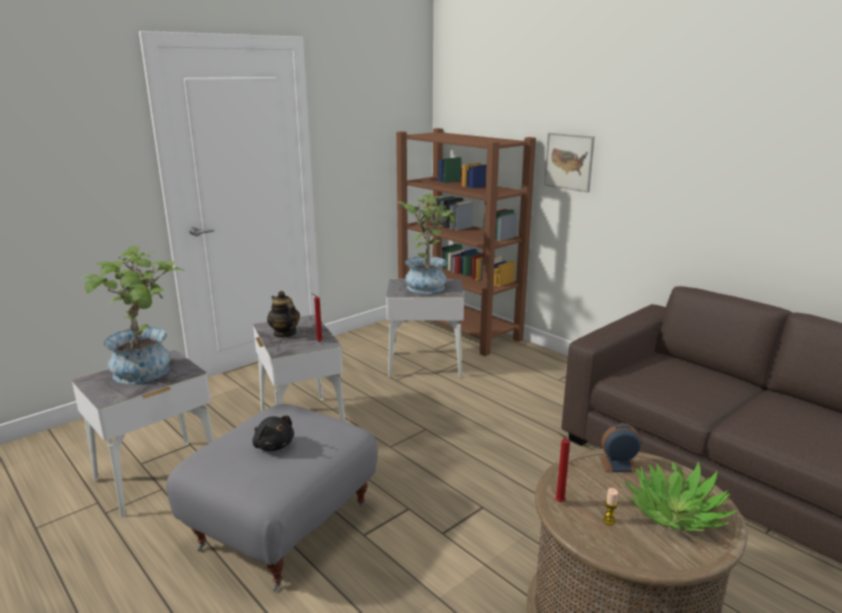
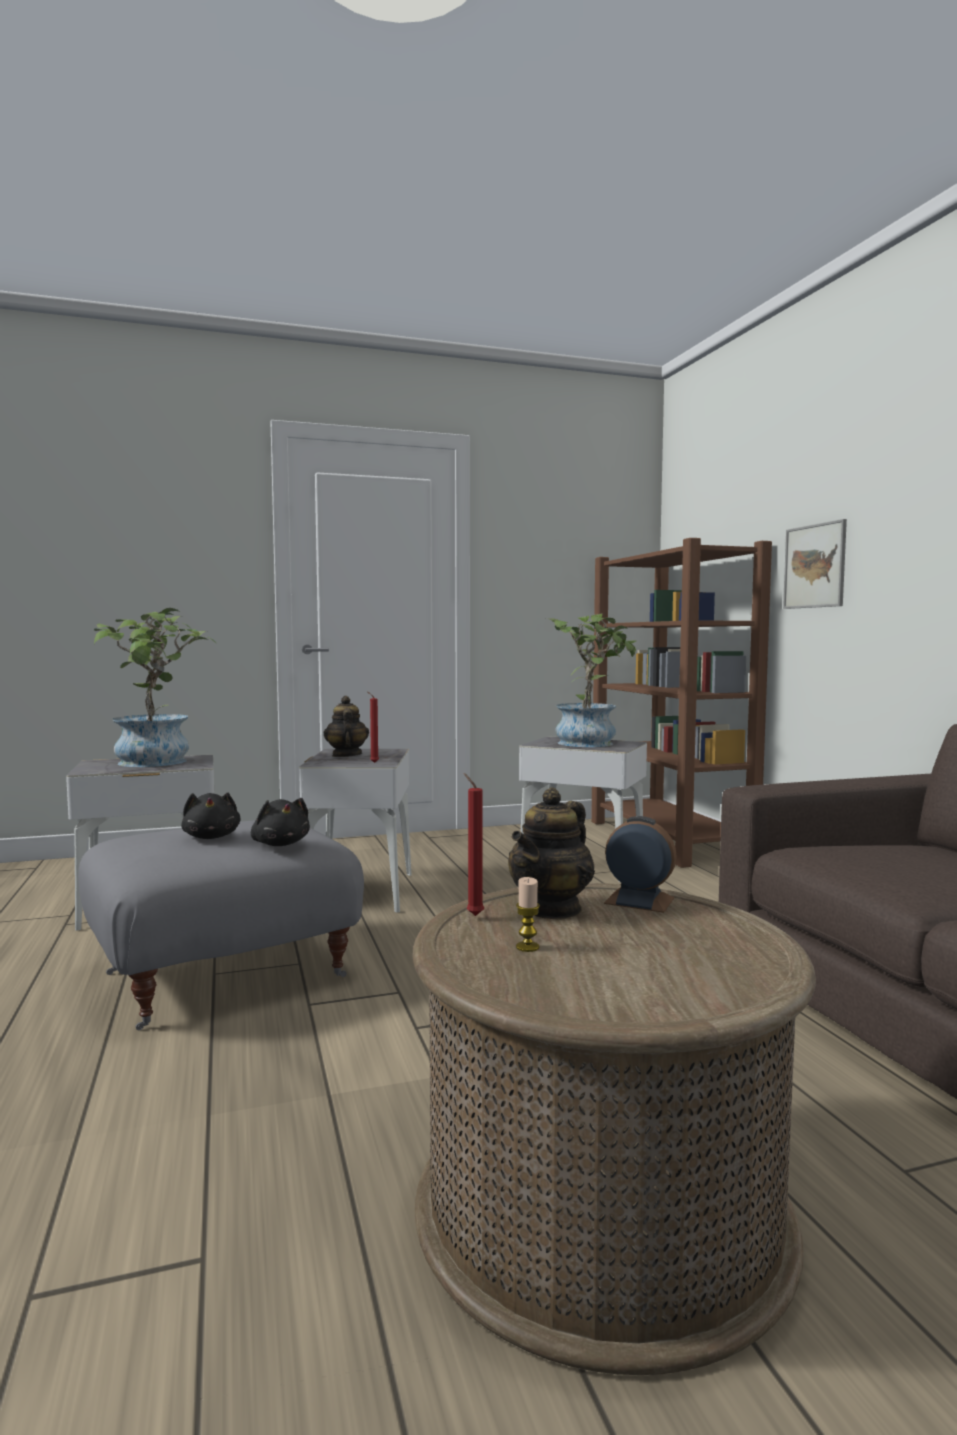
camera: 25 degrees right, 15 degrees down
potted plant [625,461,738,531] -> none
none -> black plush toy [251,798,310,846]
none -> teapot [508,787,595,920]

